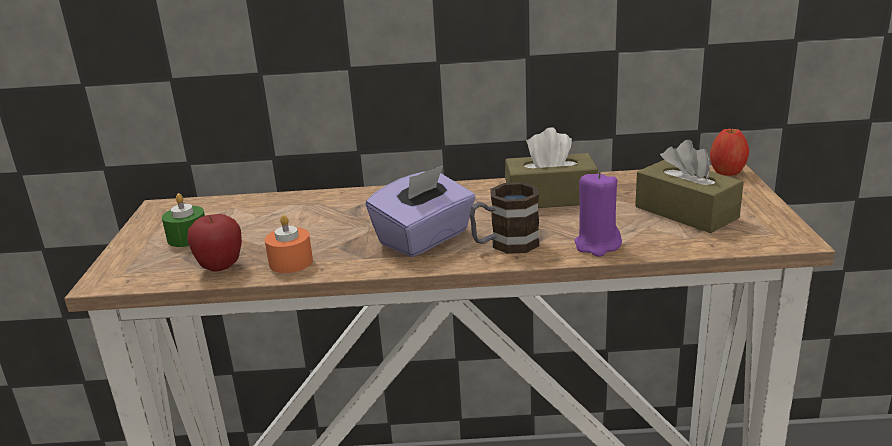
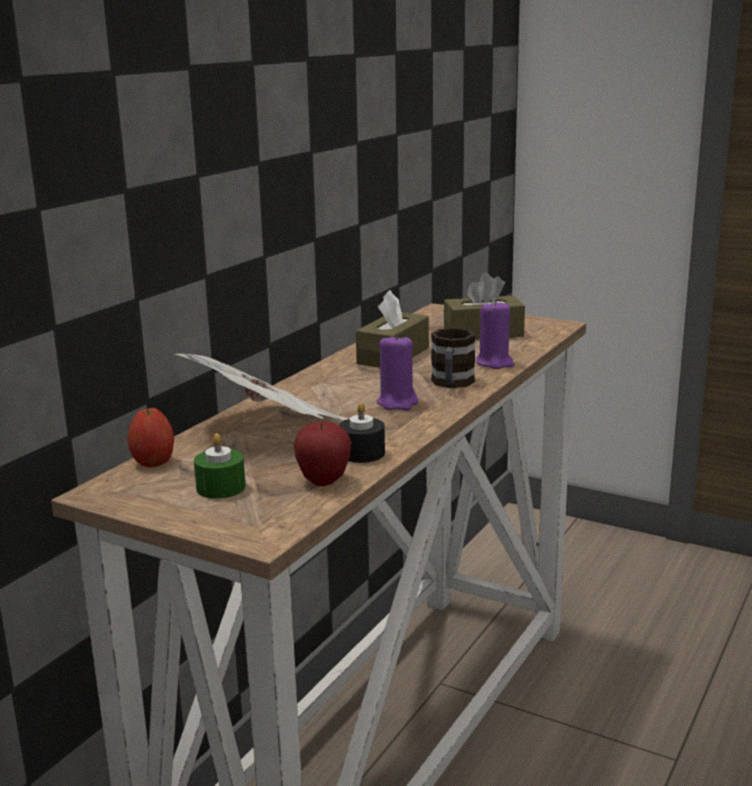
camera: 60 degrees left, 5 degrees down
orange candle [265,215,313,273] -> black candle [339,402,385,463]
purple tissue box [365,165,476,257] -> purple candle [376,333,418,410]
apple [710,127,749,176] -> apple moved to [127,408,174,467]
none -> newspaper [175,353,350,420]

